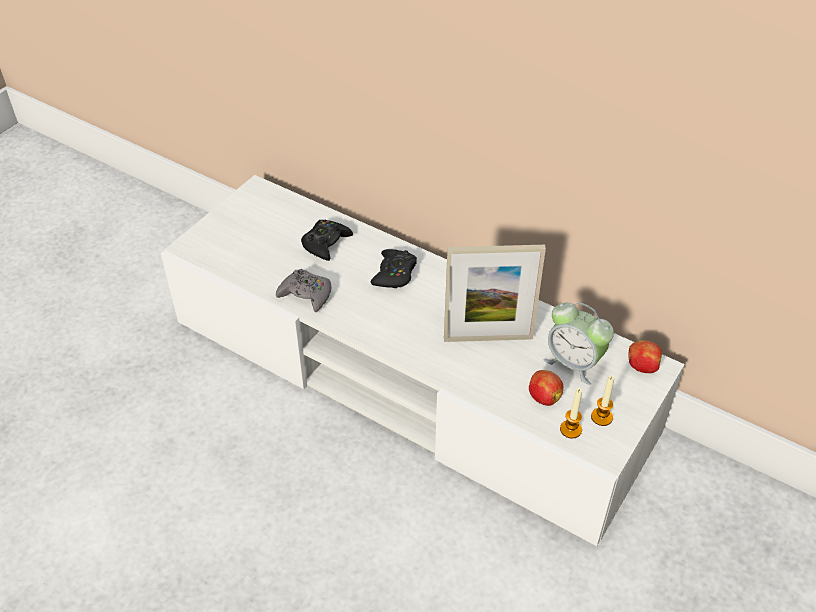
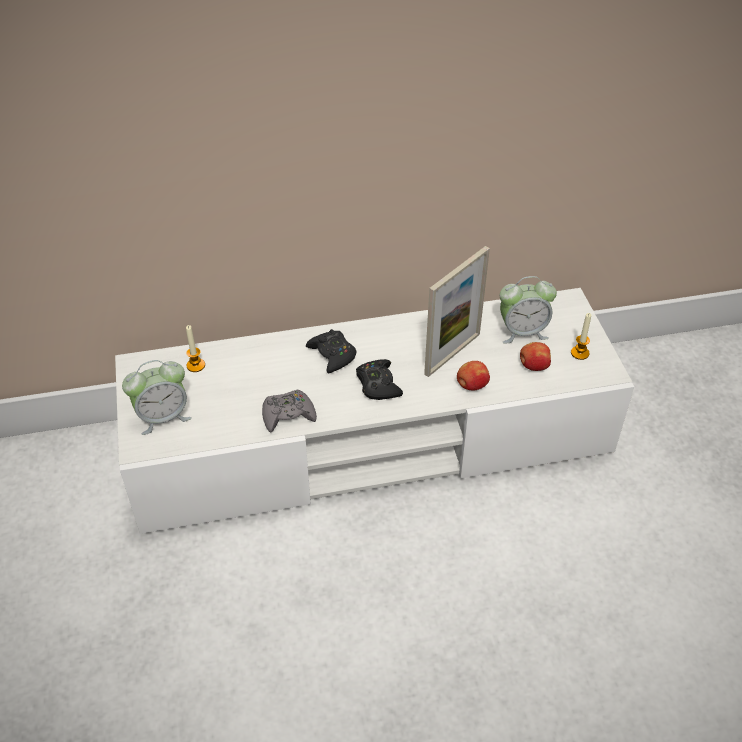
camera: 45 degrees left, 0 degrees up
black game controller [301,219,353,261] -> black game controller moved to [356,359,403,400]
candle [560,388,582,439] -> candle moved to [186,325,205,372]
apple [628,340,662,373] -> apple moved to [457,361,490,391]
none -> alarm clock [122,360,192,435]

